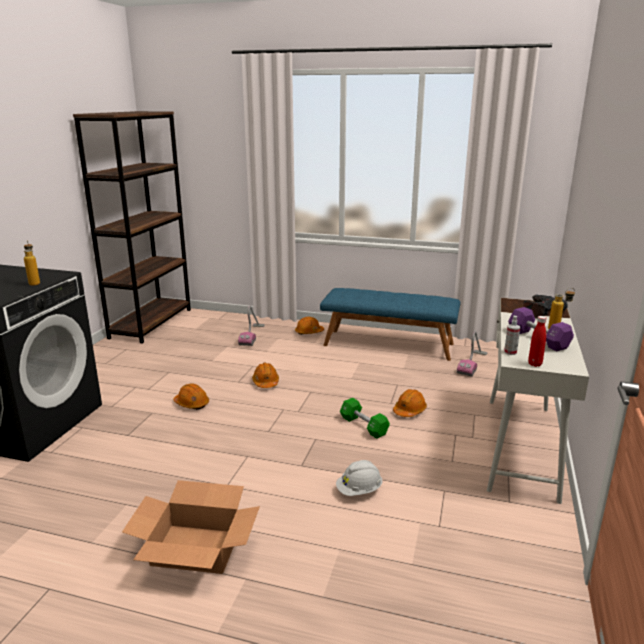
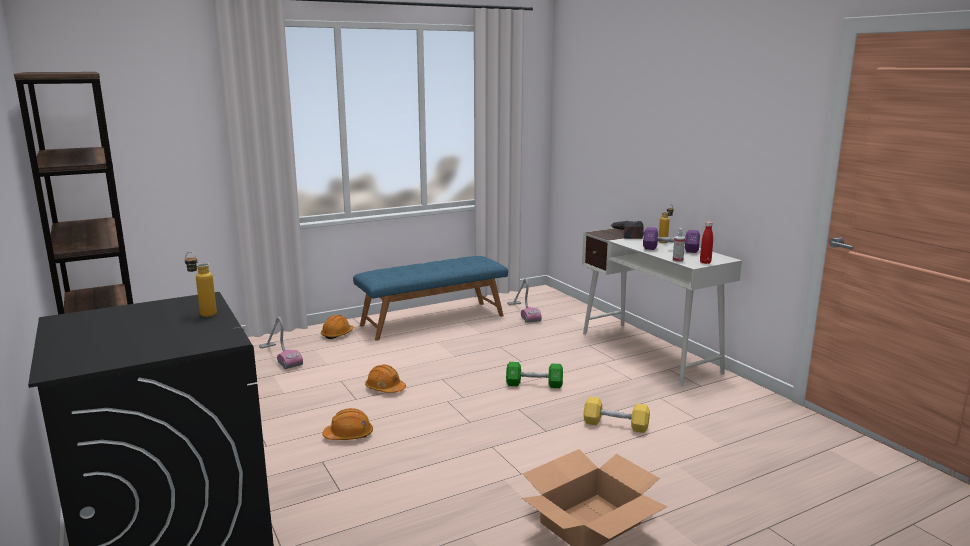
camera: 45 degrees left, 5 degrees down
white hard hat [336,460,383,496] -> yellow dumbbell [583,397,650,433]
orange hard hat [393,389,427,417] -> none

